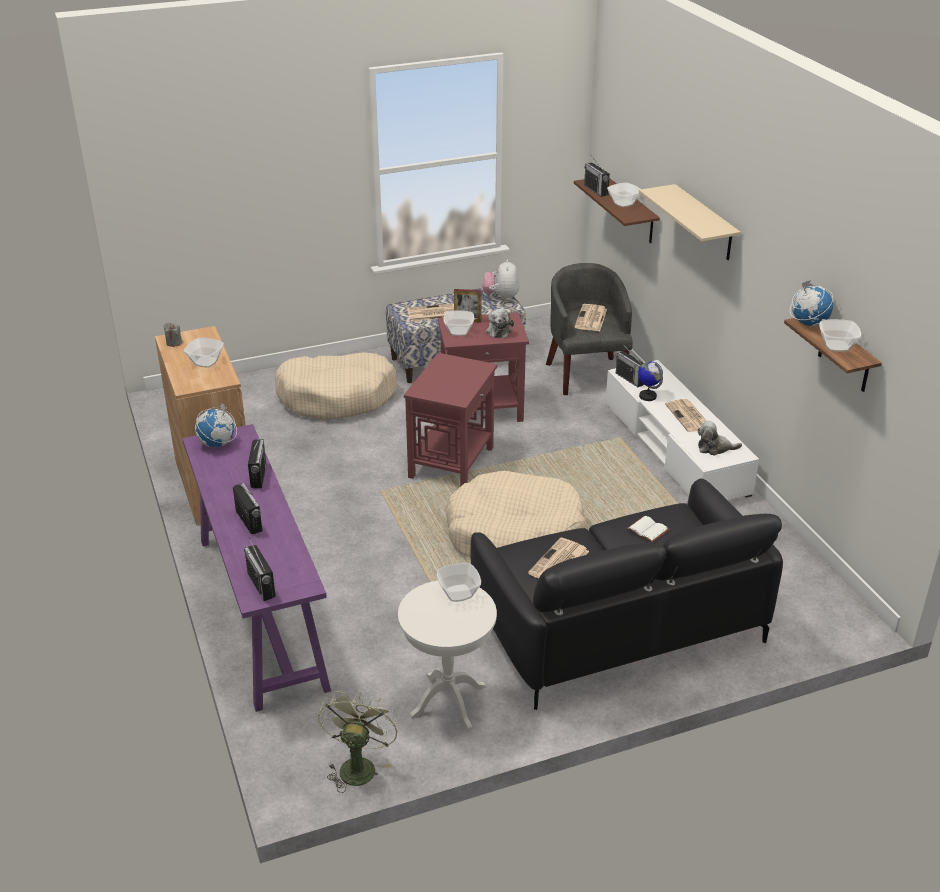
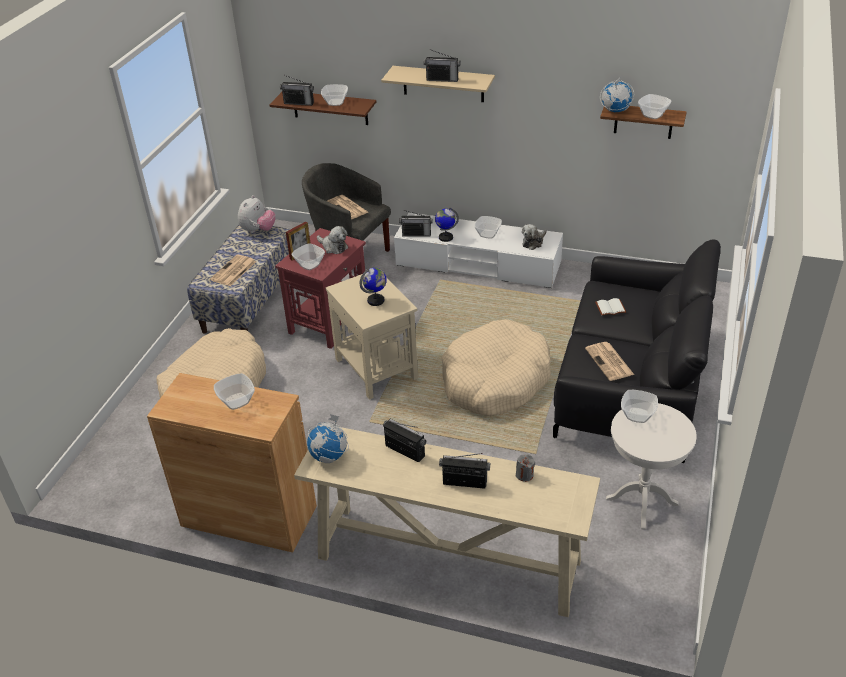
camera: 50 degrees left, 5 degrees up
grey candle [164,322,182,347] -> grey candle moved to [516,454,535,482]
purple console table [182,424,331,712] -> beige console table [294,427,600,617]
radio [244,537,276,601] -> radio moved to [424,49,460,82]
green fan [318,690,399,793] -> none
red side table [404,353,497,487] -> beige side table [325,274,418,400]
plush toy [482,259,520,301] -> plush toy turned 105 degrees counterclockwise [238,195,276,233]
newspaper [665,399,706,432] -> bowl [474,216,502,238]
none -> globe [360,268,387,306]

